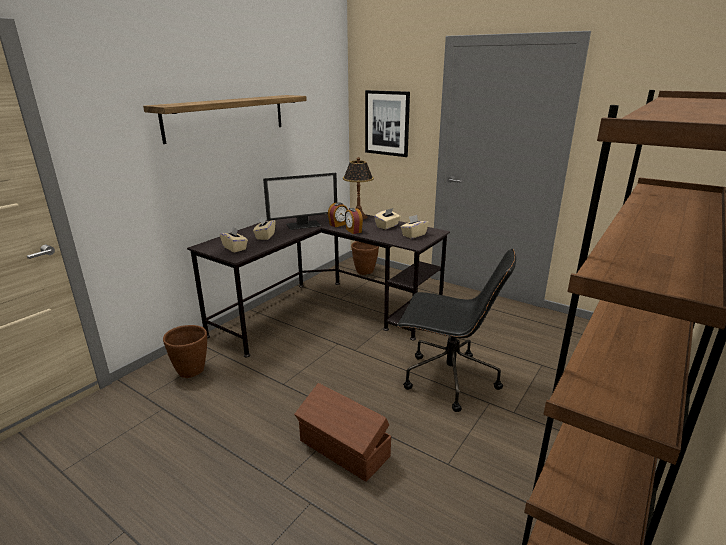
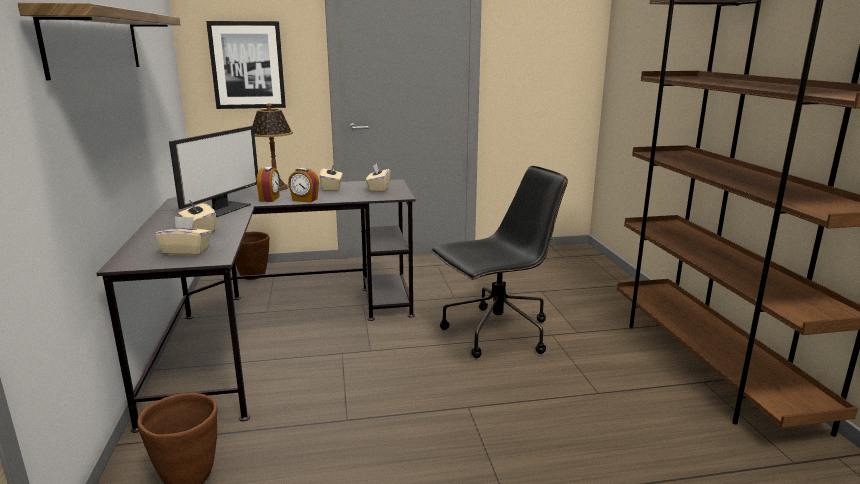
camera: 45 degrees left, 5 degrees down
brown storage box [294,383,391,482] -> none

